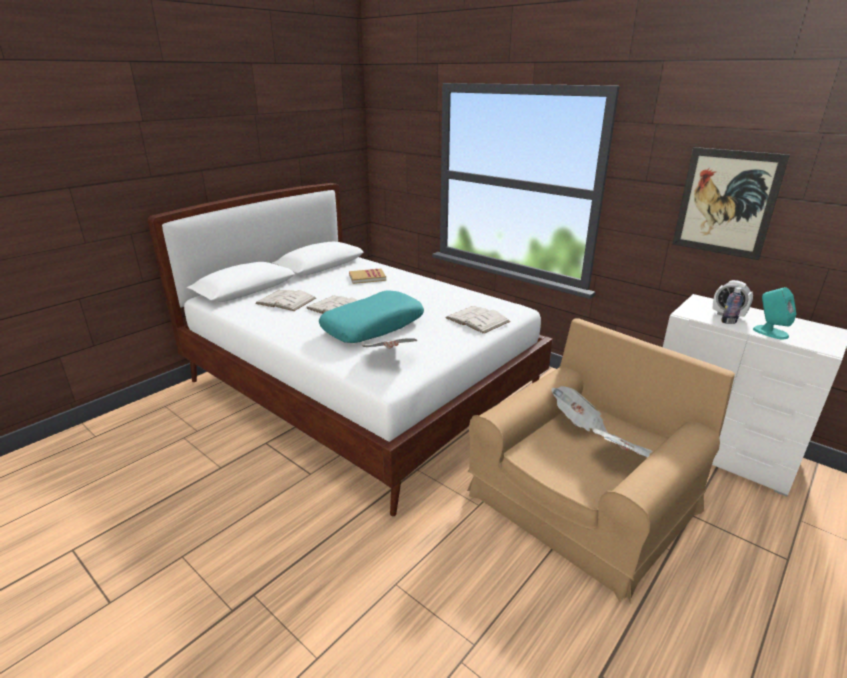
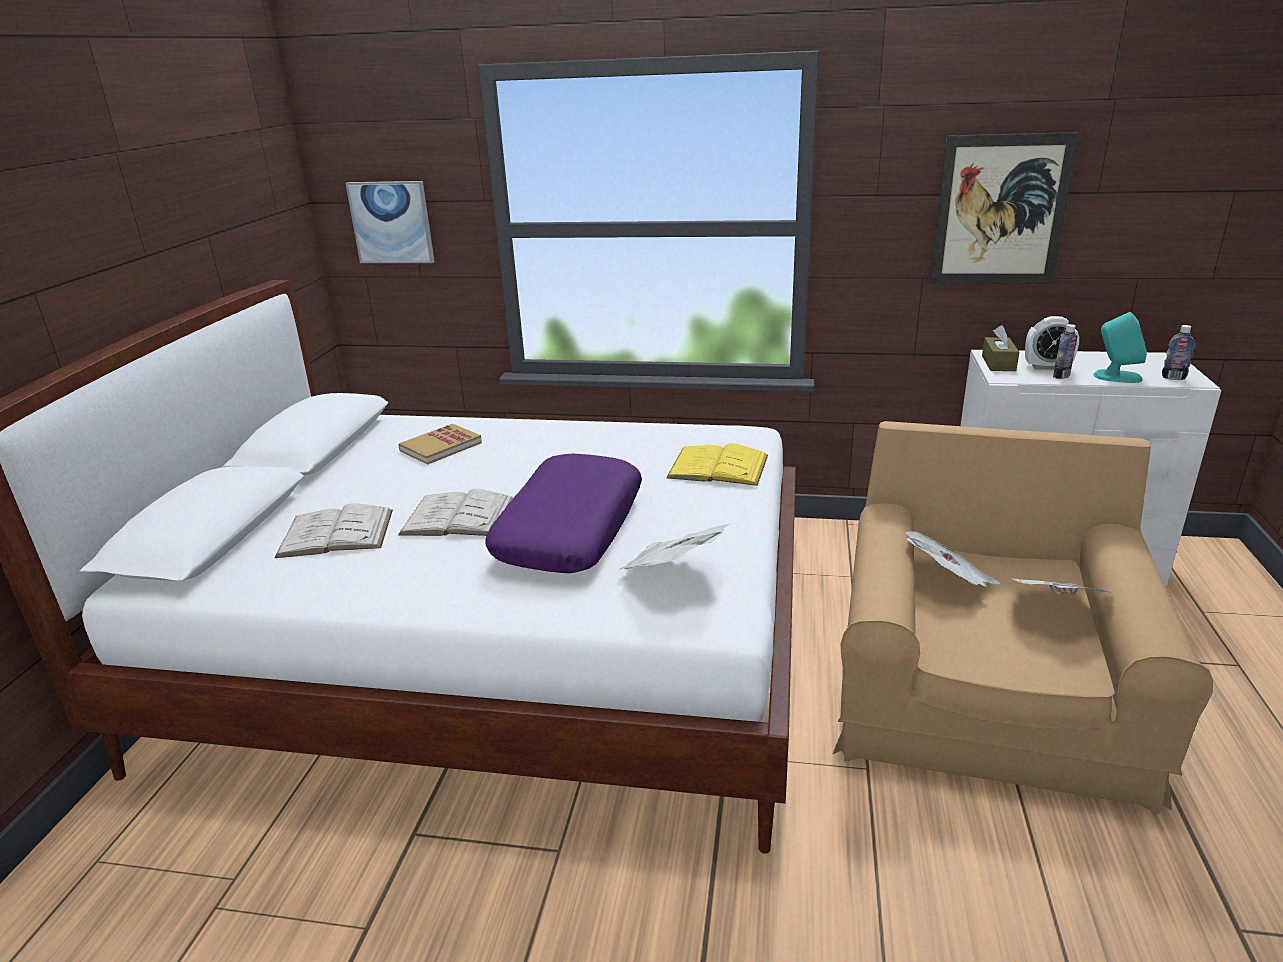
camera: 30 degrees left, 0 degrees up
turquoise pillow [319,290,424,343] -> purple pillow [485,453,642,573]
white book [445,306,510,334] -> yellow book [666,443,768,486]
none -> picture [345,181,434,263]
none -> brown tissue box [982,325,1019,371]
none -> bottle [1162,325,1195,380]

